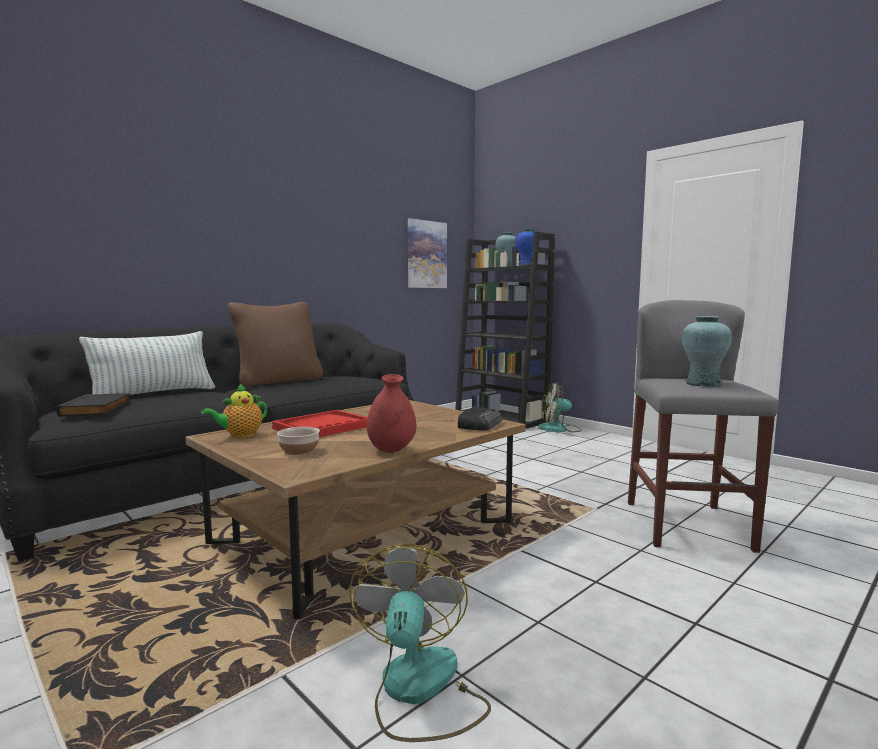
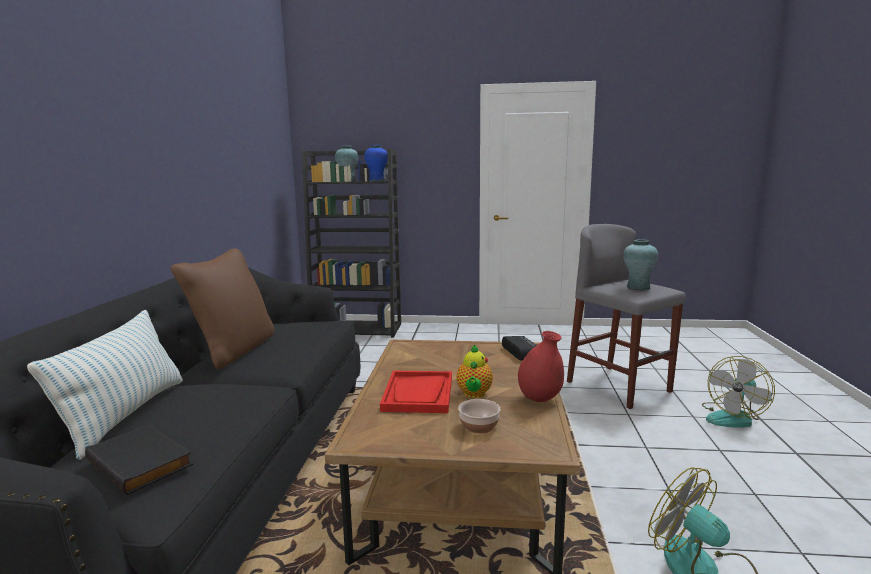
camera: 40 degrees left, 5 degrees up
teapot [201,383,267,438] -> teapot moved to [456,344,493,398]
picture [408,218,447,288] -> none
fan [538,382,582,432] -> fan moved to [702,356,775,428]

